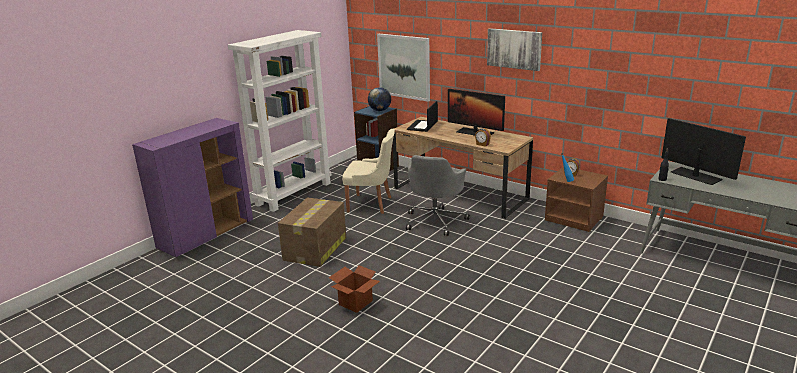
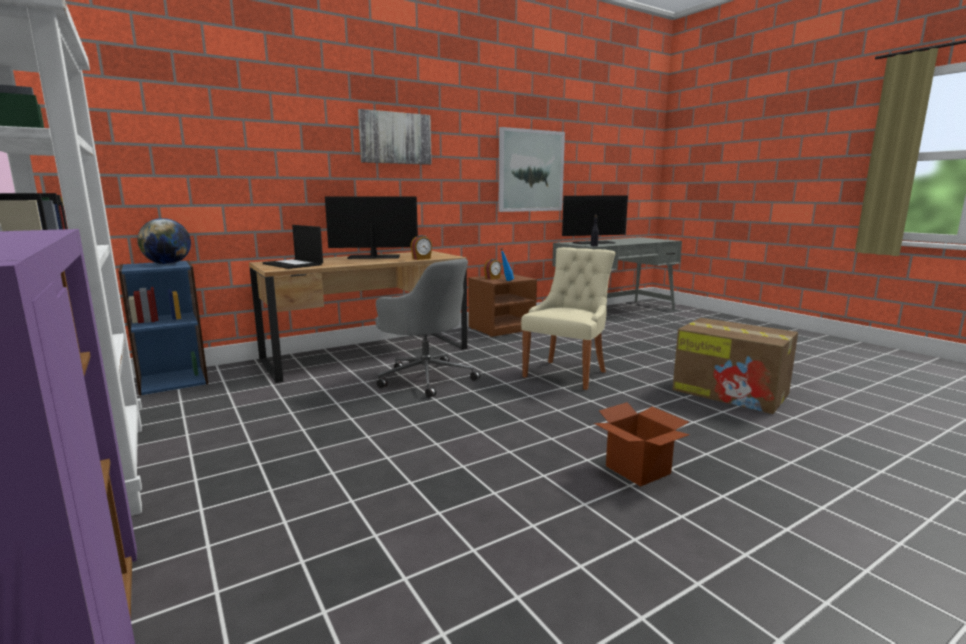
camera: 70 degrees left, 10 degrees down
cardboard box [278,197,346,267] -> cardboard box moved to [673,318,798,414]
beige chair [342,129,395,214] -> beige chair moved to [521,247,616,390]
picture [377,34,430,102] -> picture moved to [498,127,565,212]
monitor [448,89,505,135] -> monitor turned 150 degrees counterclockwise [325,196,418,259]

